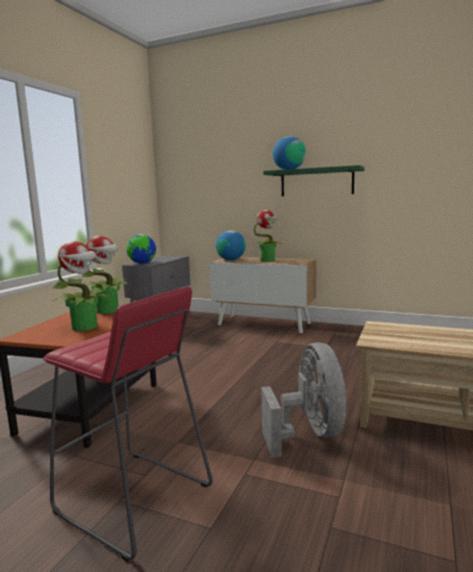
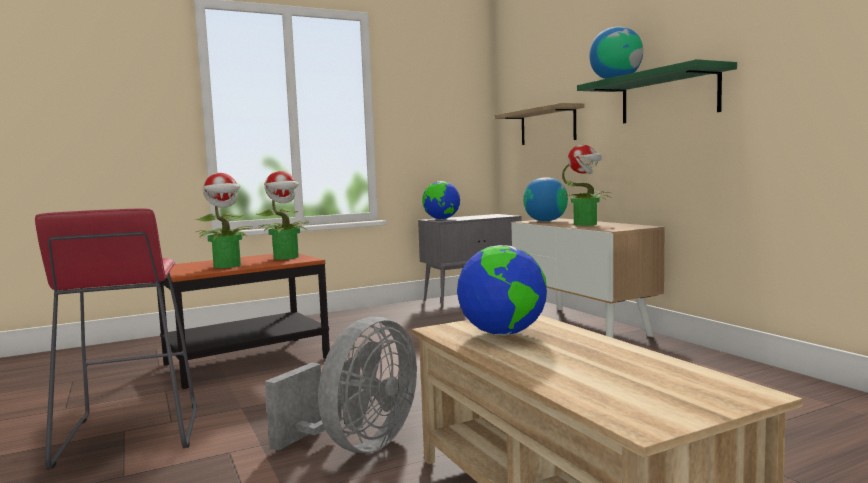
camera: 40 degrees right, 5 degrees down
none -> globe [457,245,547,336]
none -> shelf [495,103,585,145]

